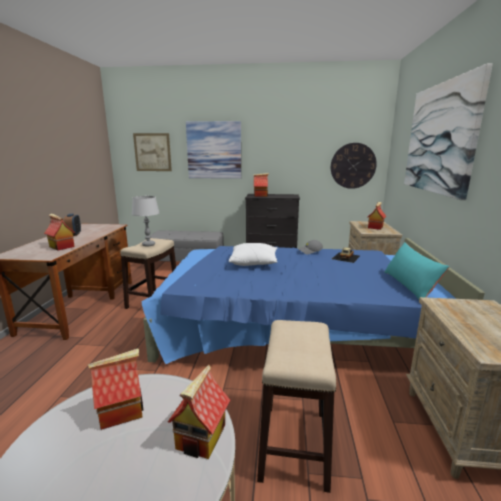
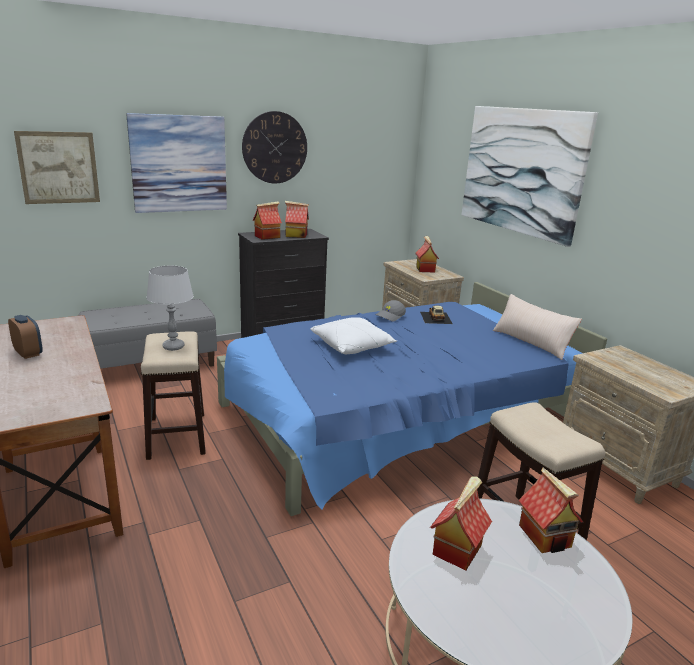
camera: 35 degrees left, 5 degrees up
toy house [44,214,75,250] -> toy house moved to [285,201,309,238]
wall clock [331,143,377,189] -> wall clock moved to [242,111,307,184]
turquoise pillow [384,242,449,300] -> beige pillow [493,294,582,360]

